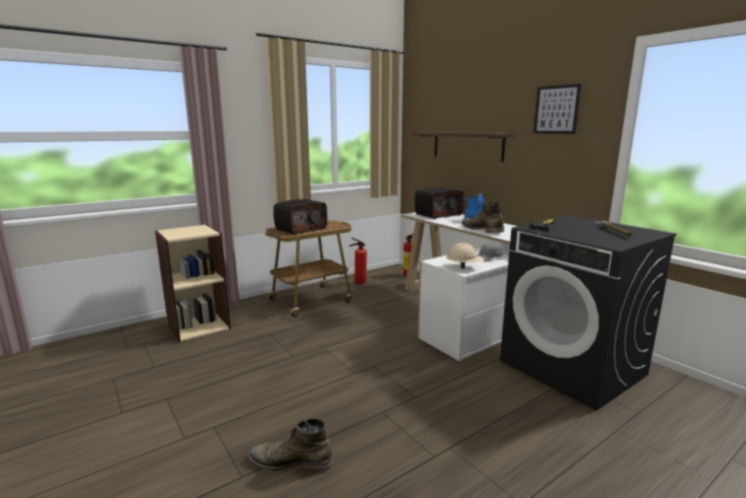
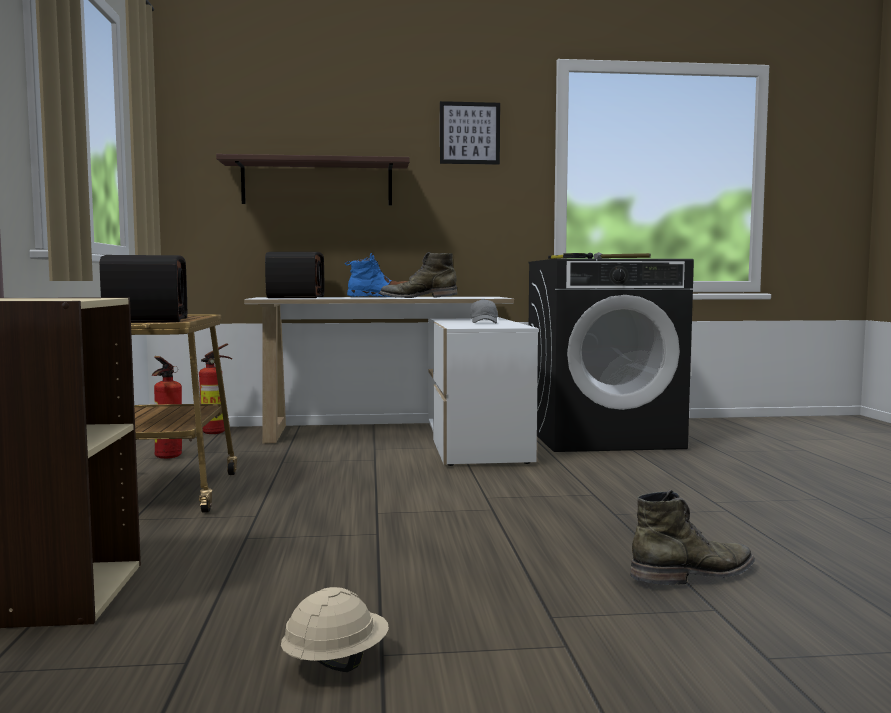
camera: 60 degrees left, 10 degrees down
green boot [249,418,334,471] -> green boot turned 150 degrees counterclockwise [630,490,755,585]
beige hard hat [446,243,484,269] -> beige hard hat moved to [281,587,389,672]

